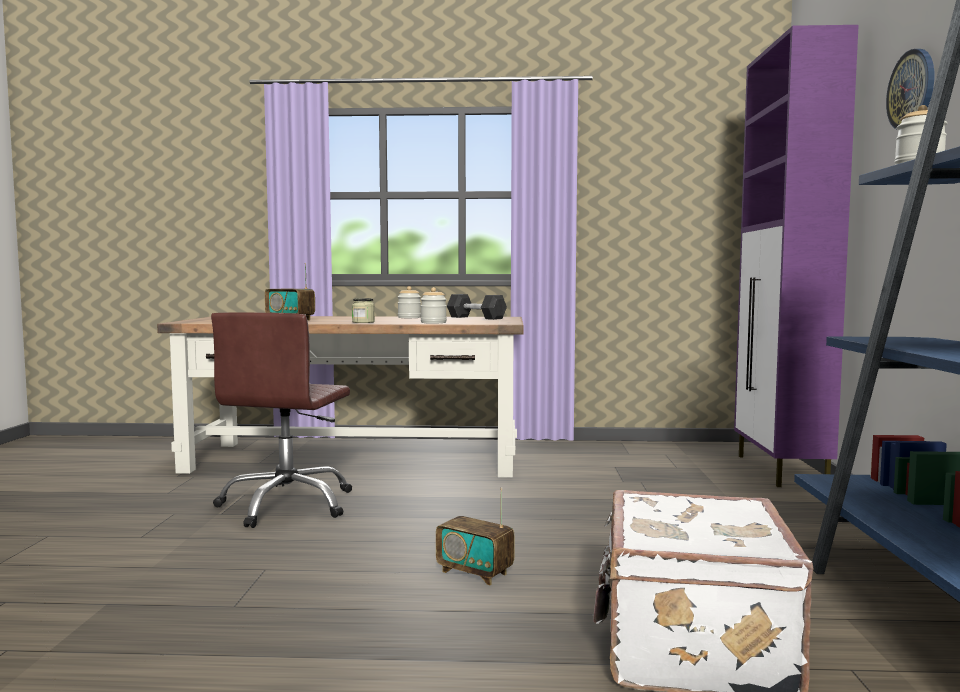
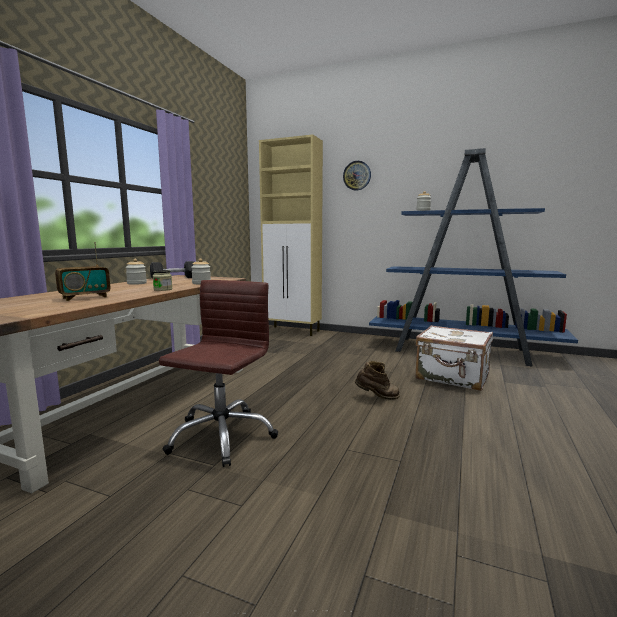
camera: 70 degrees left, 5 degrees up
brown office chair [211,312,352,528] -> brown office chair turned 105 degrees counterclockwise [159,280,278,467]
radio [436,487,515,586] -> brown boot [355,361,400,400]
purple cabinet [734,25,859,487] -> beige cabinet [259,134,323,336]

